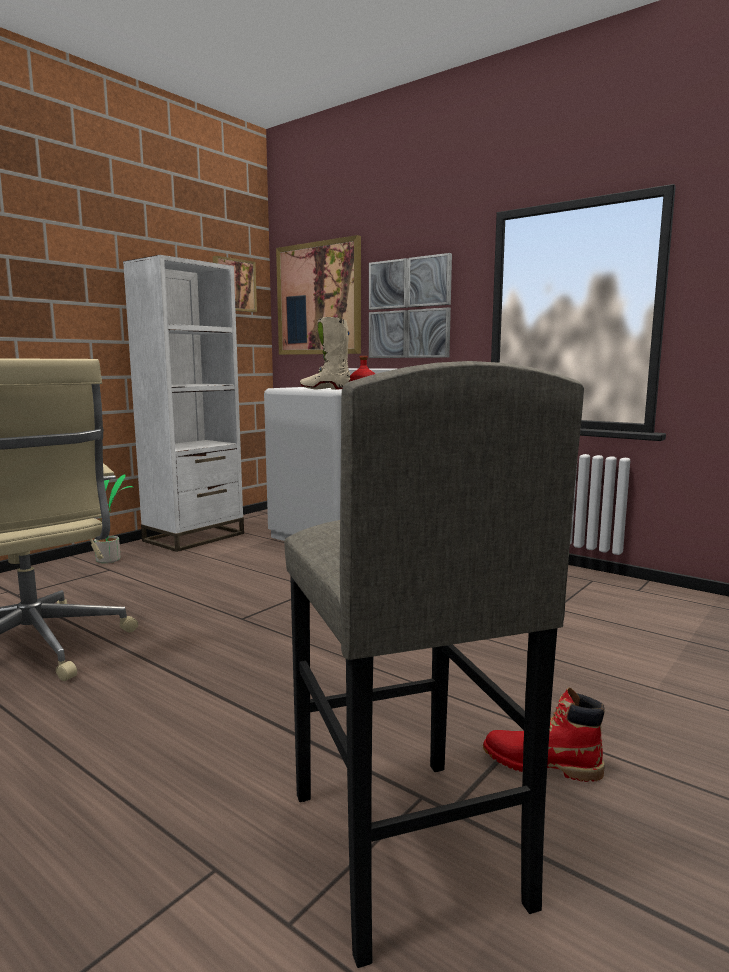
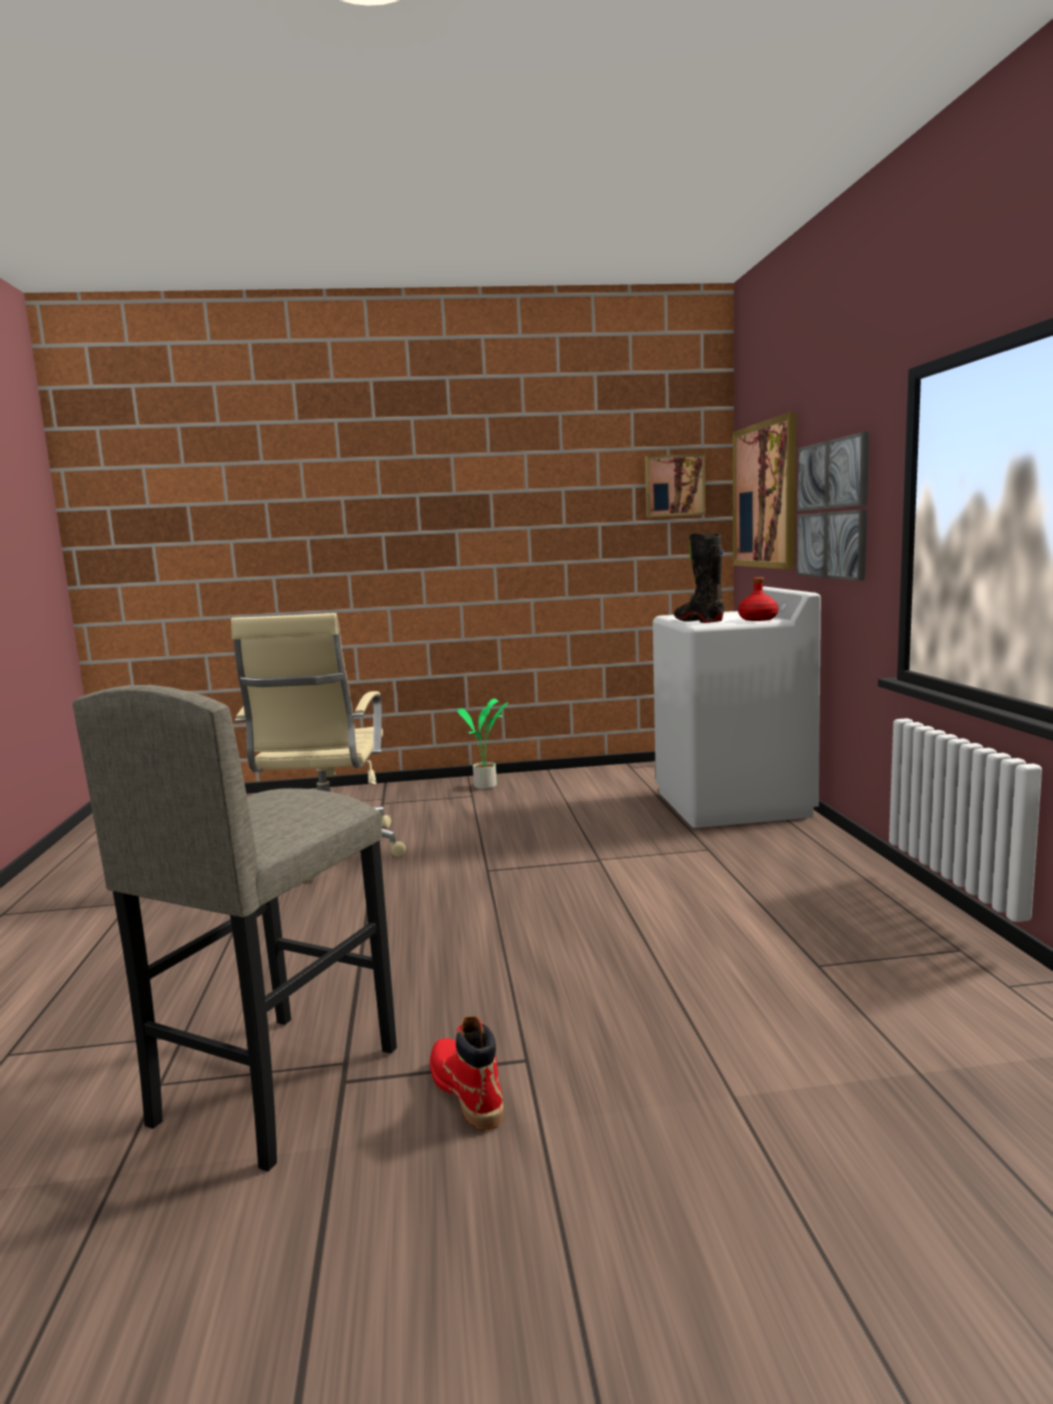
camera: 45 degrees right, 0 degrees up
white bookcase [123,255,244,552] -> none
beige boot [300,317,350,390] -> black boot [674,533,724,623]

